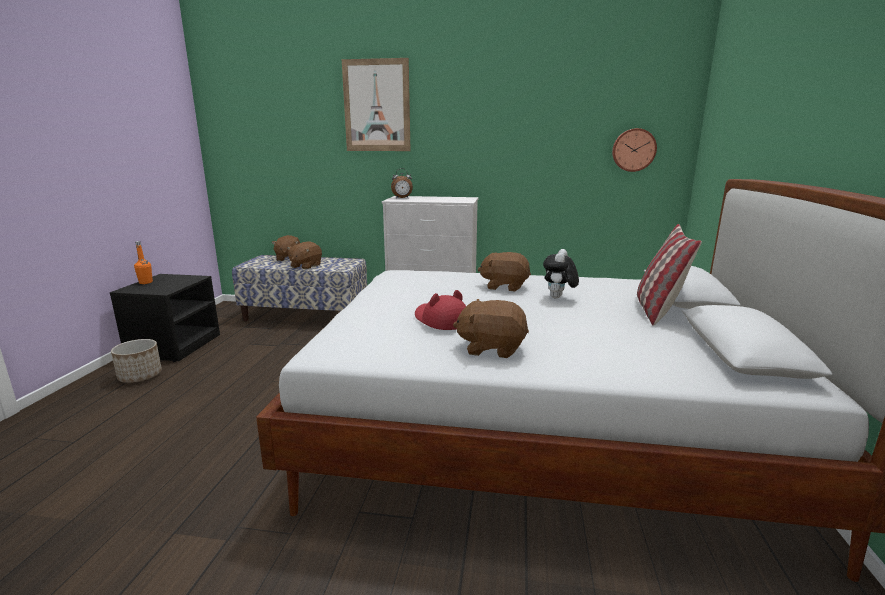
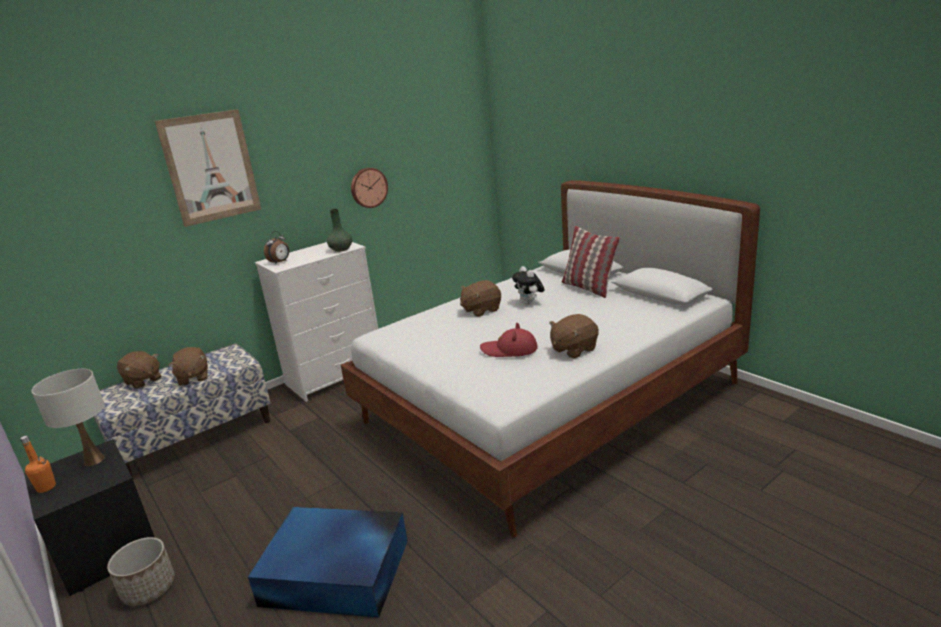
camera: 45 degrees left, 5 degrees up
wall clock [612,128,657,172] -> wall clock moved to [351,168,388,208]
none -> white table lamp [32,369,105,466]
none -> blue storage box [248,507,408,618]
none -> green vase [327,209,352,252]

